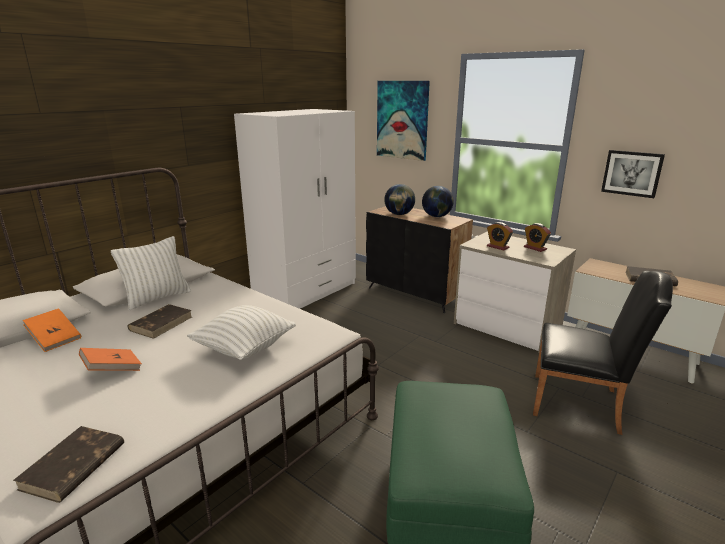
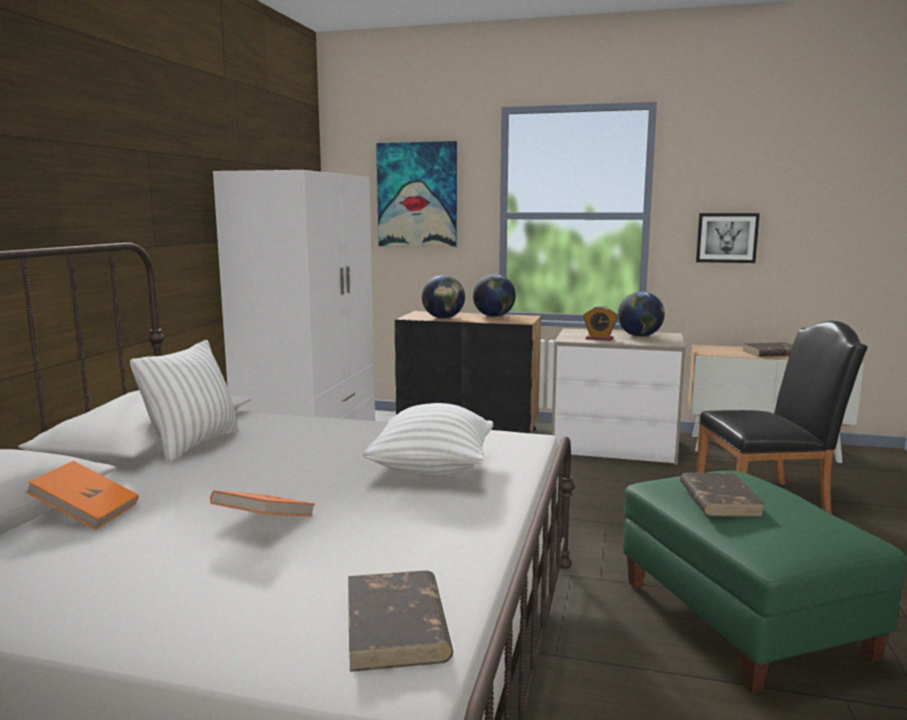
camera: 25 degrees left, 10 degrees down
brown book [127,304,192,339] -> brown book moved to [680,473,765,517]
alarm clock [524,223,551,252] -> globe [618,291,665,337]

